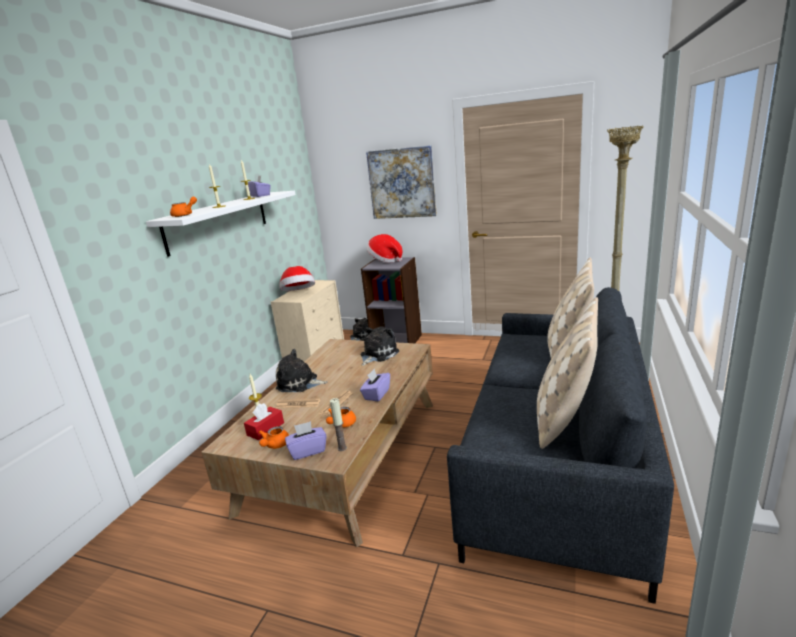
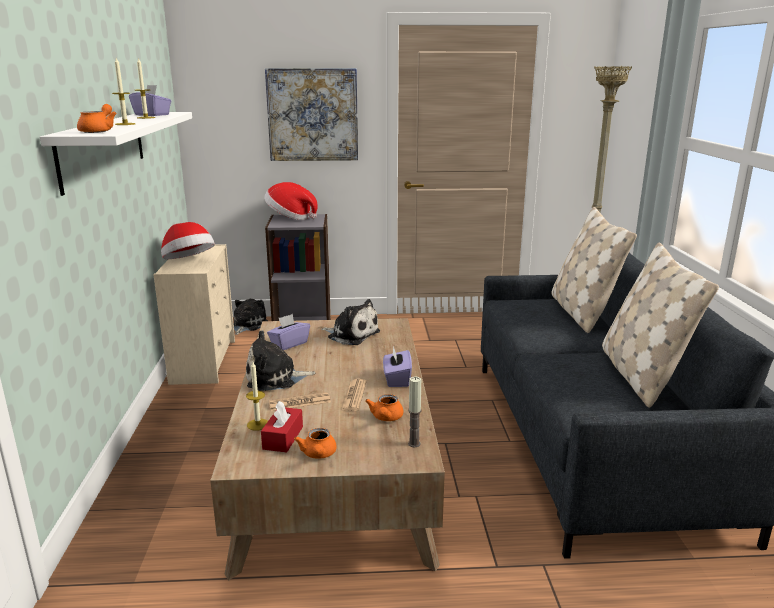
camera: 25 degrees left, 0 degrees up
purple tissue box [285,421,326,460] -> purple tissue box moved to [267,314,310,350]
plush toy [361,326,399,366] -> plush toy turned 105 degrees clockwise [321,299,380,345]

